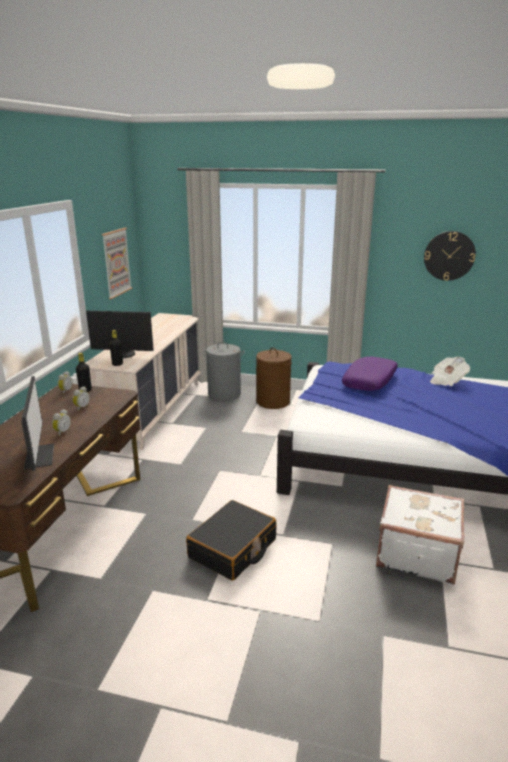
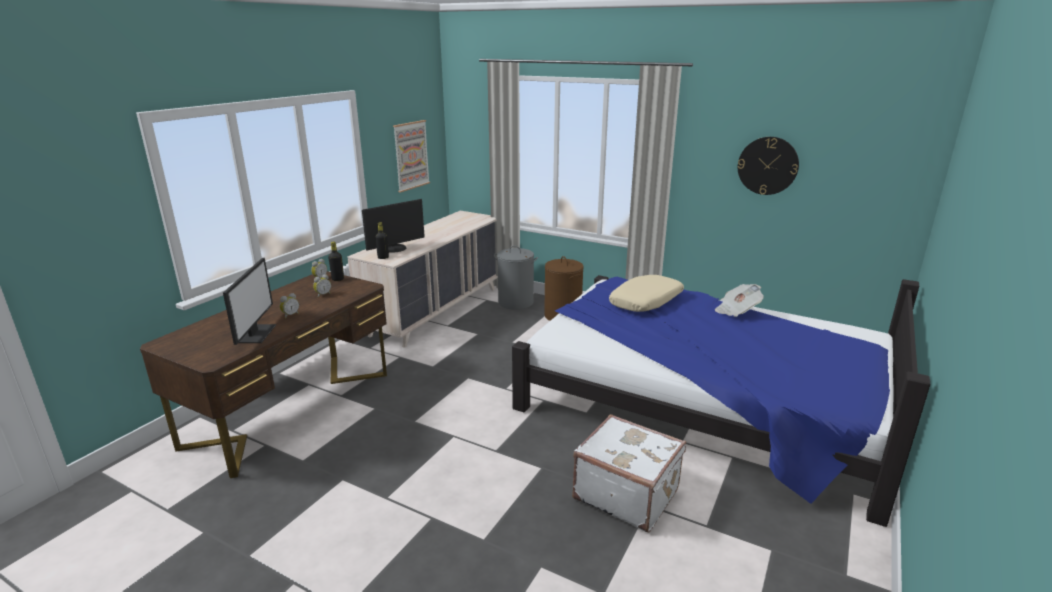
camera: 15 degrees right, 0 degrees up
monitor [86,311,154,358] -> monitor turned 60 degrees counterclockwise [362,199,425,253]
black suitcase [186,500,276,581] -> none
purple pillow [342,357,398,391] -> beige pillow [609,275,684,312]

